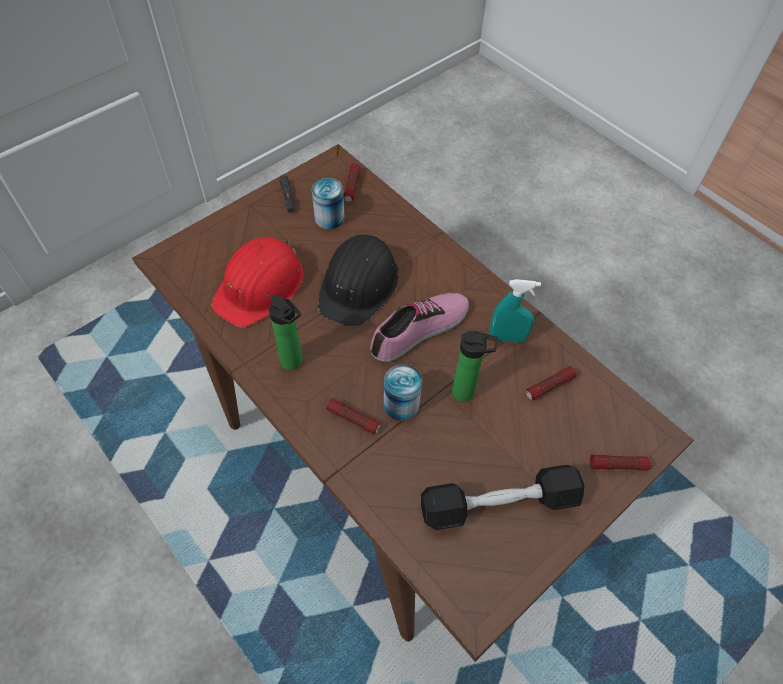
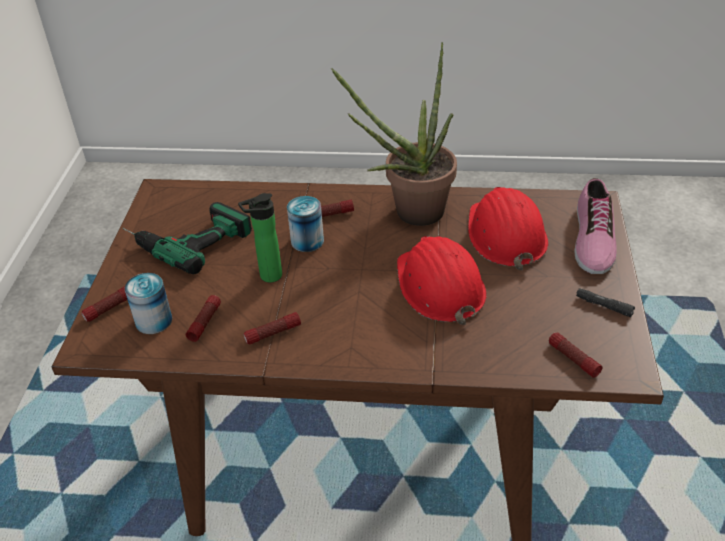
camera: 140 degrees right, 15 degrees down
bottle [269,296,303,370] -> potted plant [331,42,457,226]
can [312,178,345,229] -> can moved to [125,273,172,334]
black hard hat [318,235,399,327] -> red hard hat [397,236,487,325]
shoe [370,293,469,362] -> shoe moved to [574,178,617,274]
black dumbbell [421,465,585,530] -> power drill [123,202,252,274]
turquoise spray bottle [490,279,541,343] -> flashlight [243,312,301,345]

